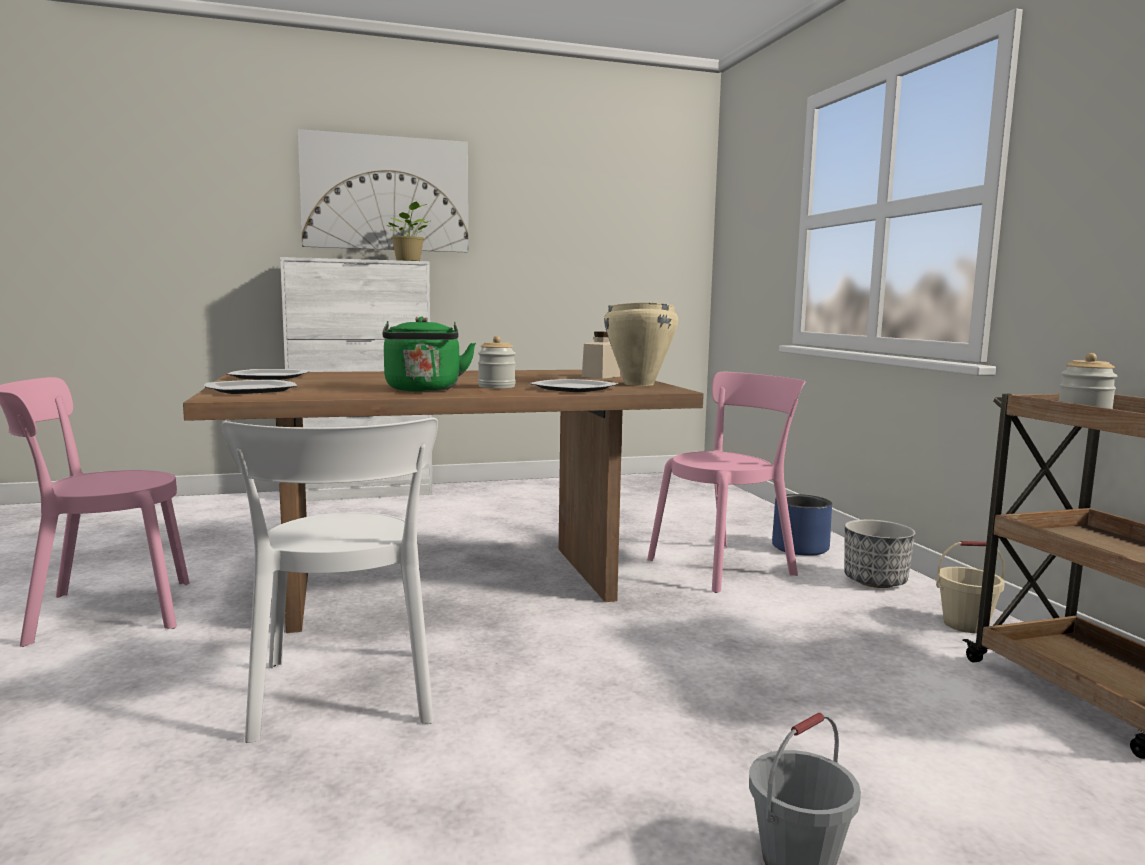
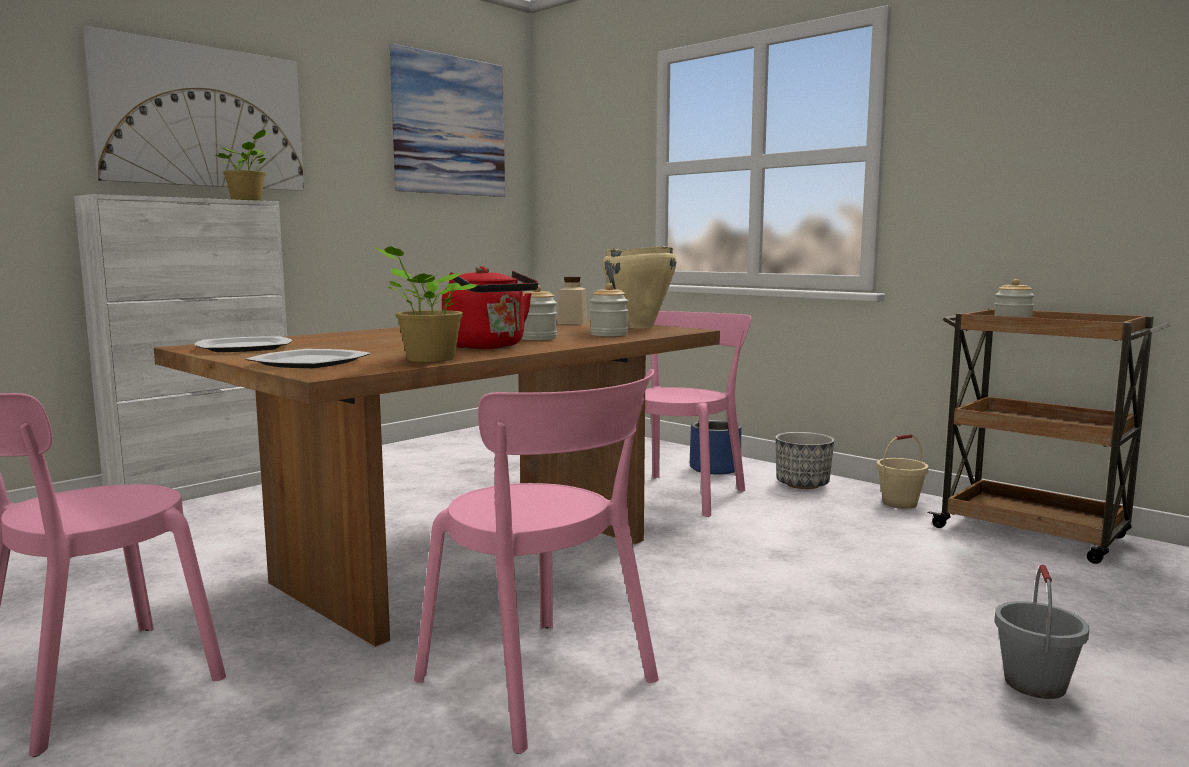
camera: 30 degrees left, 0 degrees up
white chair [221,418,438,743] -> pink chair [414,369,659,754]
green kettle [382,316,476,392] -> red kettle [442,266,538,349]
plate [529,379,618,392] -> jar [590,283,628,336]
none -> potted plant [374,246,477,362]
none -> picture [390,44,505,197]

